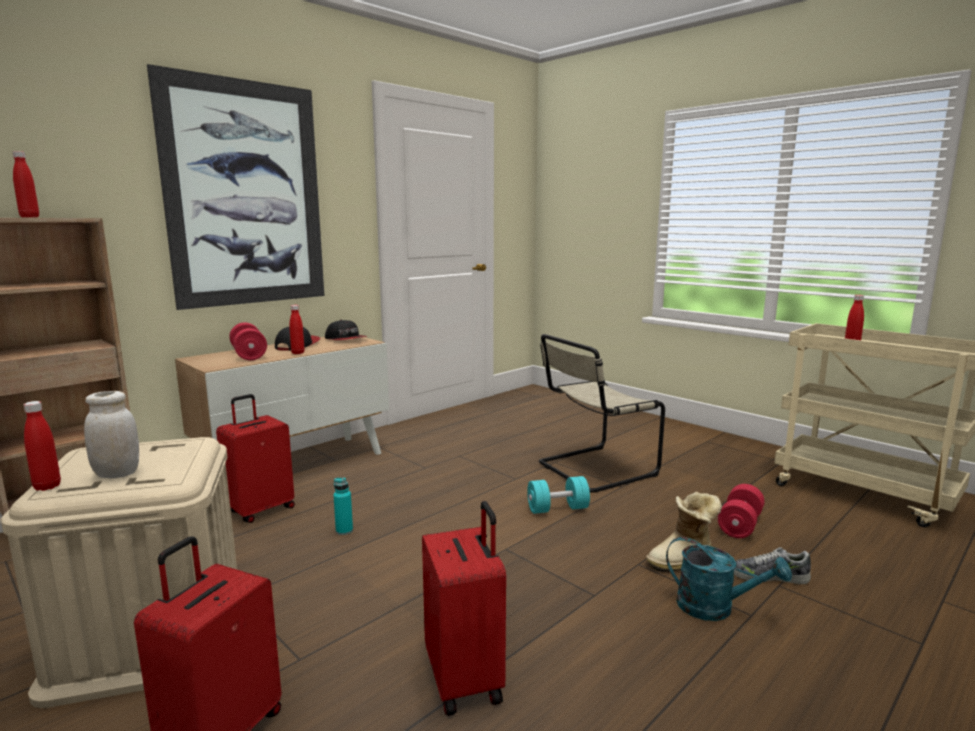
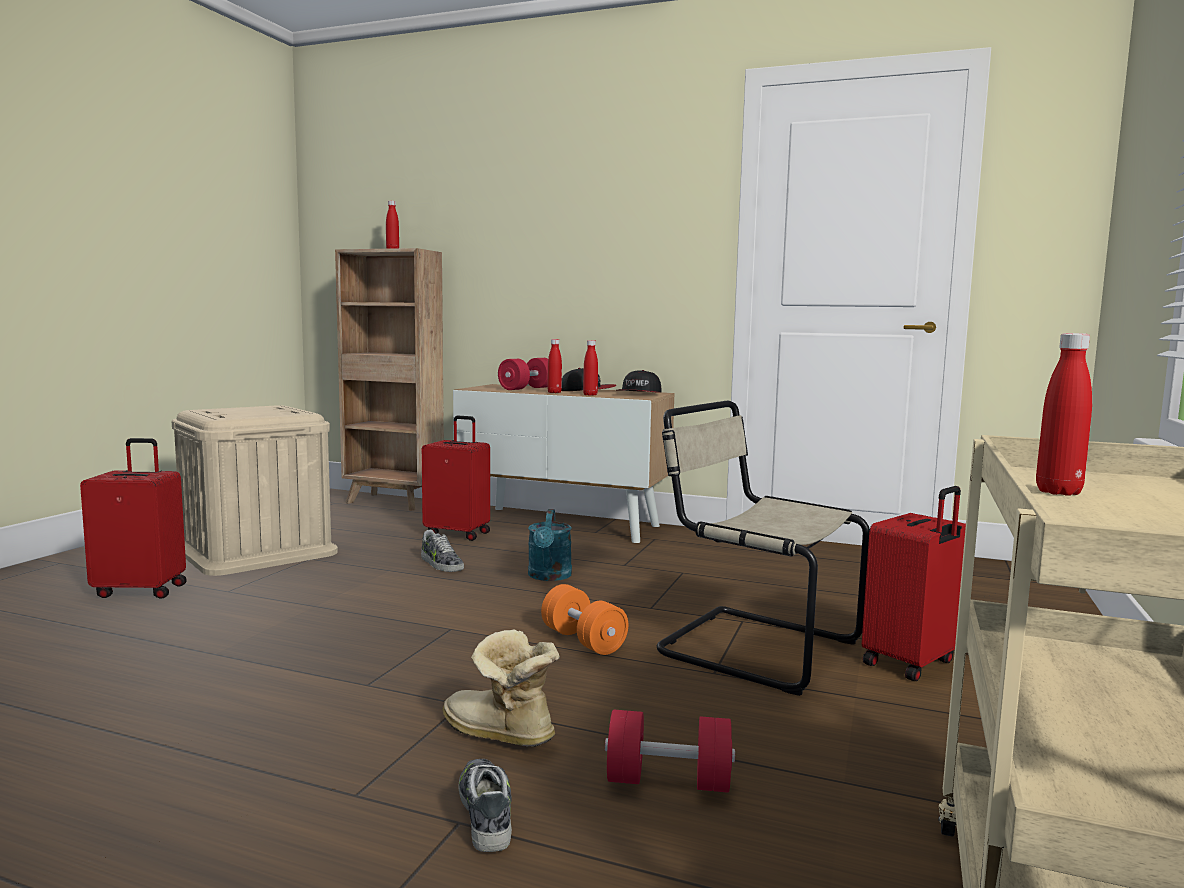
camera: 65 degrees right, 5 degrees down
red bottle [24,401,61,491] -> red bottle moved to [583,340,598,396]
white jar [84,391,139,479] -> none
picture [147,64,324,310] -> none
turquoise bottle [333,478,353,535] -> shoe [421,530,464,572]
red suitcase [422,501,506,716] -> red suitcase moved to [862,486,966,681]
turquoise dumbbell [527,476,590,514] -> orange dumbbell [541,584,628,655]
turquoise watering can [666,537,792,621] -> turquoise watering can moved to [528,509,572,581]

